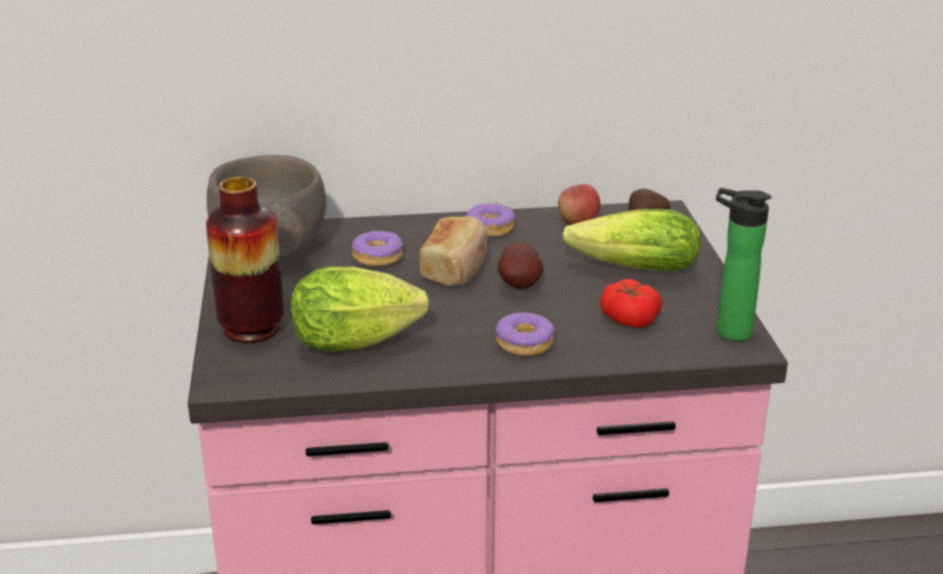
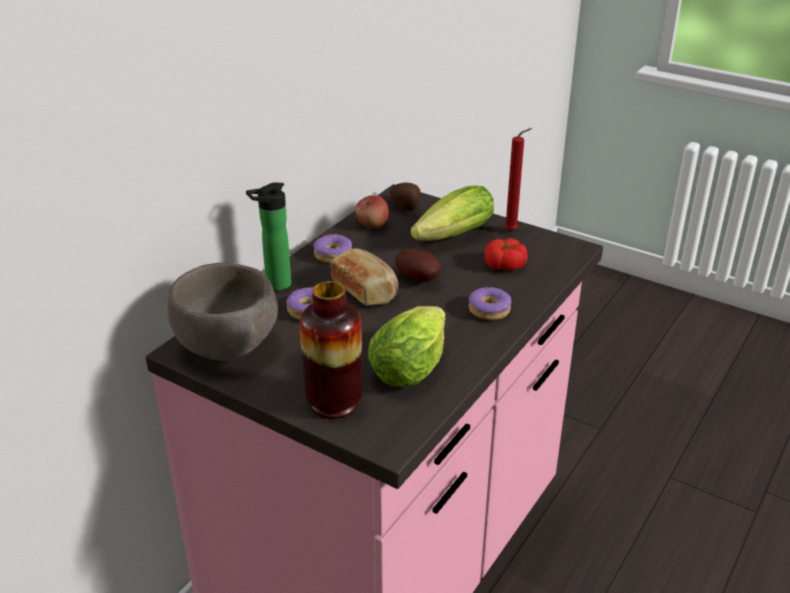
camera: 50 degrees left, 5 degrees up
bottle [716,188,772,341] -> bottle moved to [246,182,291,291]
none -> red candle [504,128,532,231]

